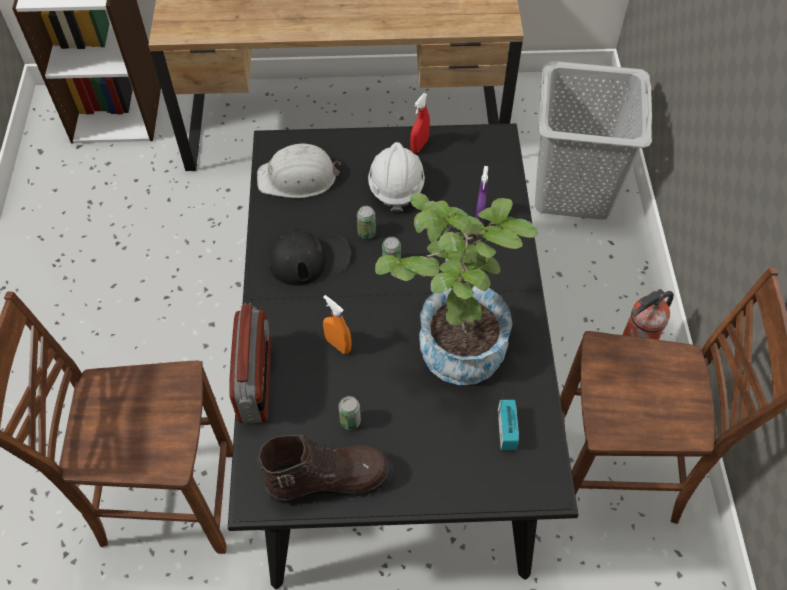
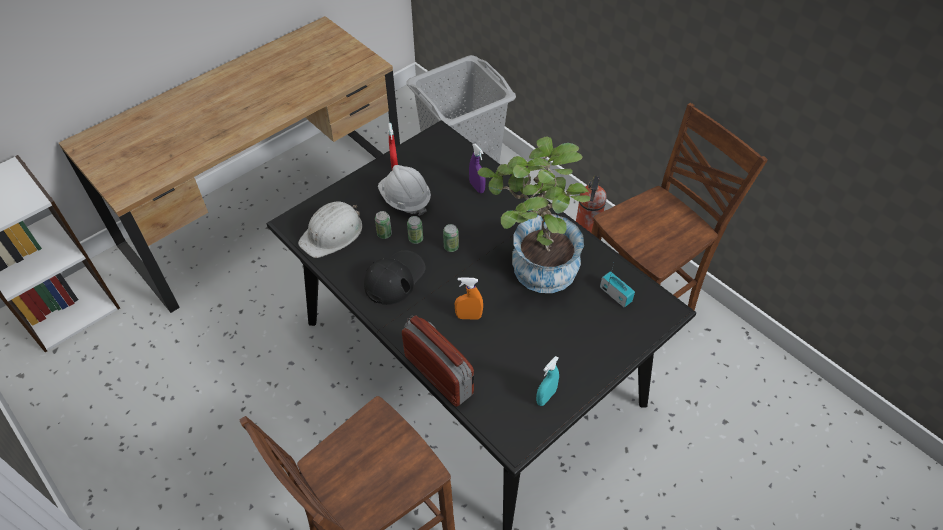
camera: 40 degrees left, 5 degrees down
brown boot [257,435,393,504] -> turquoise spray bottle [536,356,559,406]
can [338,396,361,430] -> can moved to [375,211,392,239]

